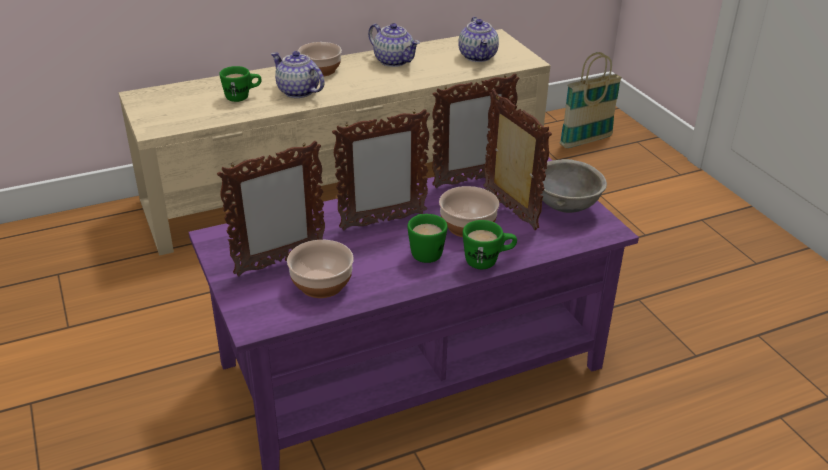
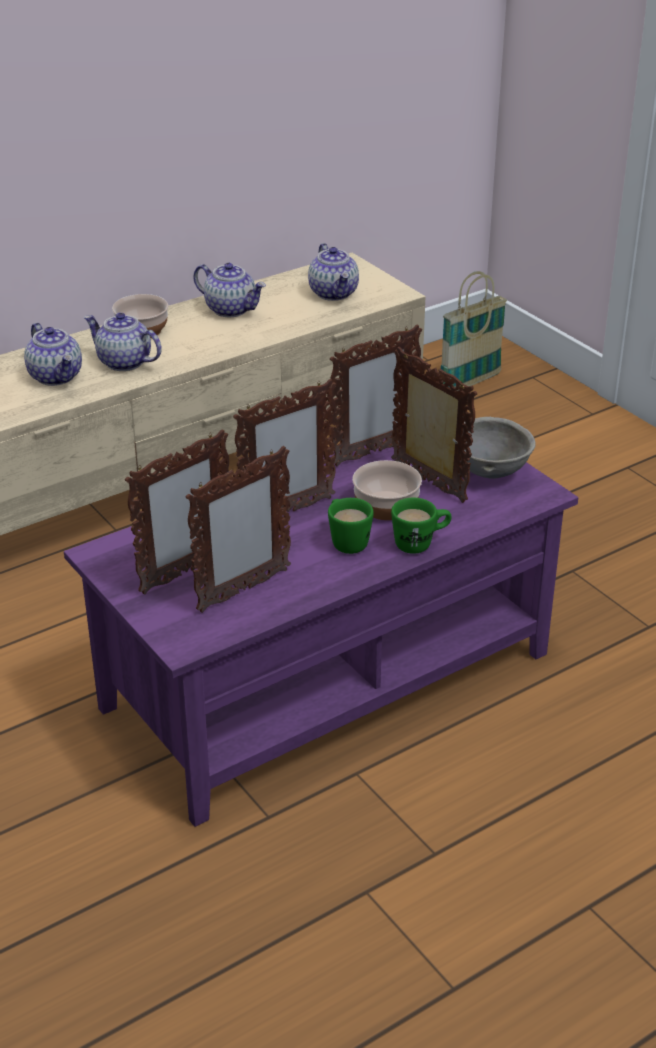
camera: 10 degrees left, 0 degrees up
green mug [219,66,262,102] -> teapot [24,323,82,386]
bowl [287,240,354,298] -> picture frame [186,446,291,613]

